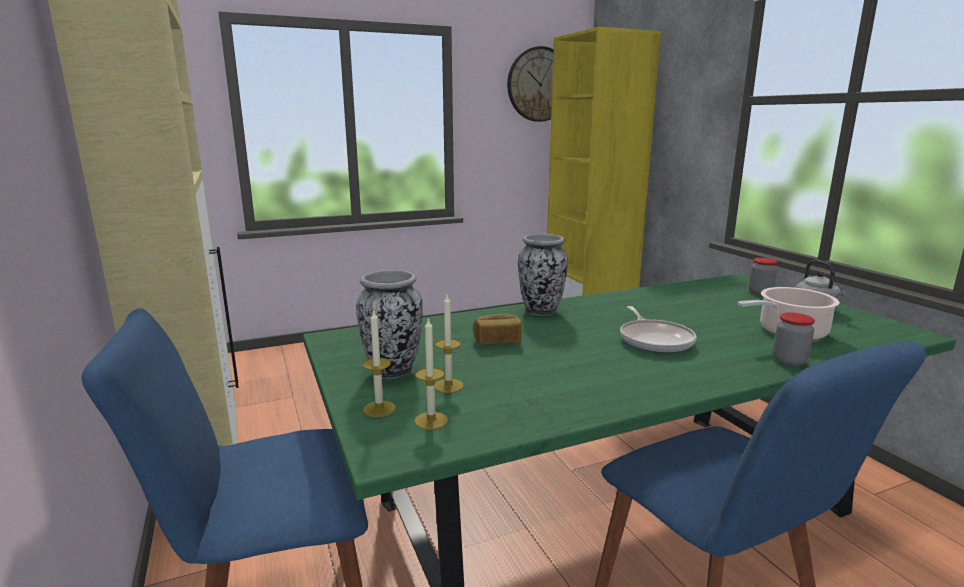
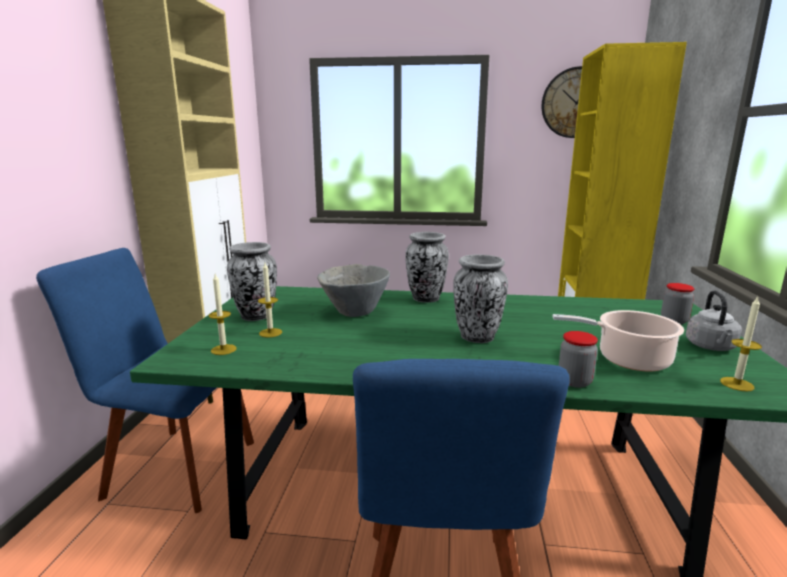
camera: 30 degrees right, 0 degrees up
candle [362,309,396,417] -> candle moved to [720,296,762,392]
bread [473,314,522,345] -> grey bowl [317,264,390,317]
frying pan [620,306,696,353] -> vase [453,254,508,343]

